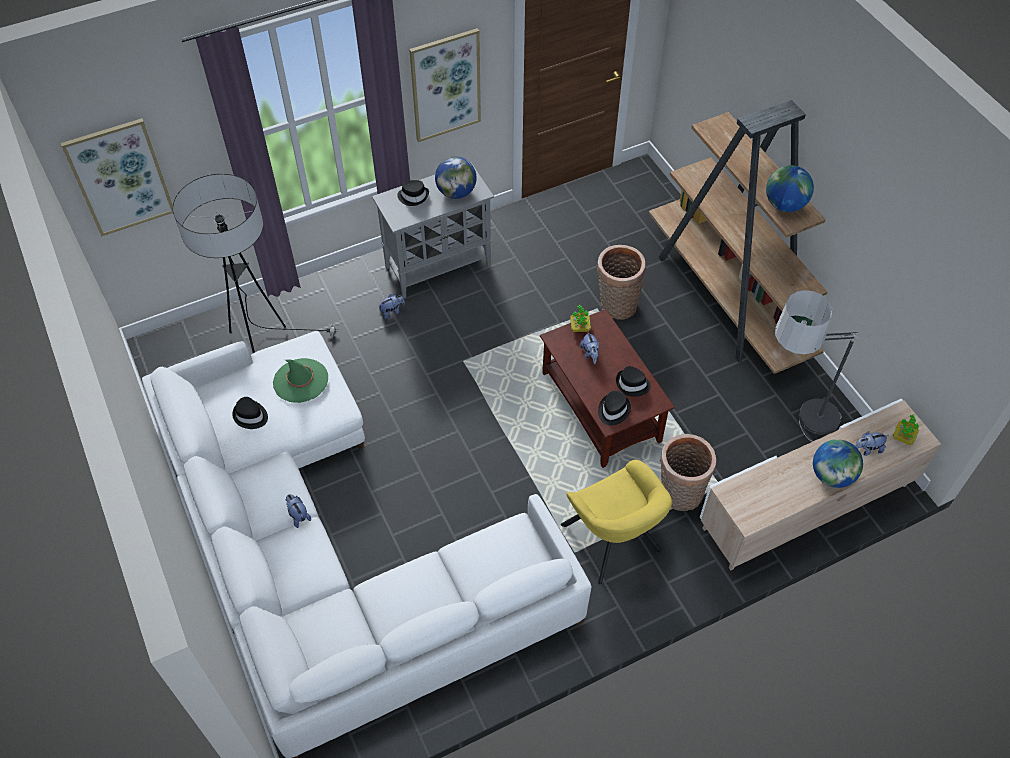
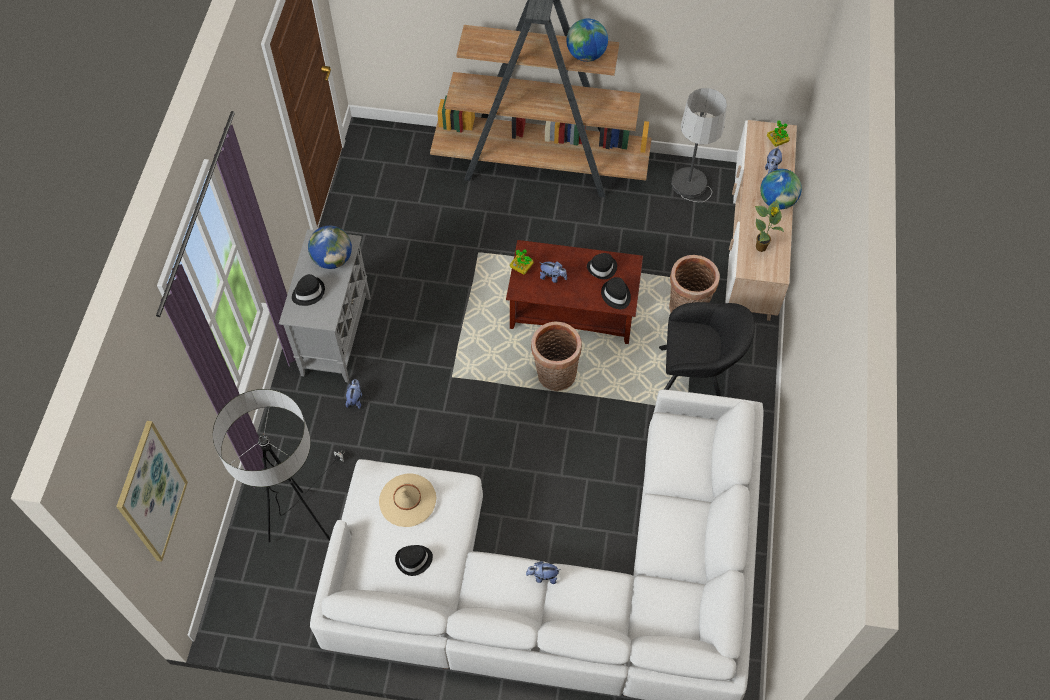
camera: 55 degrees left, 5 degrees up
green hat [273,358,328,403] -> beige hat [379,474,436,527]
picture [409,28,481,142] -> none
yellow armchair [561,460,672,584] -> black armchair [659,302,755,396]
basket [597,245,646,320] -> basket moved to [531,322,582,391]
none -> potted plant [755,200,784,252]

